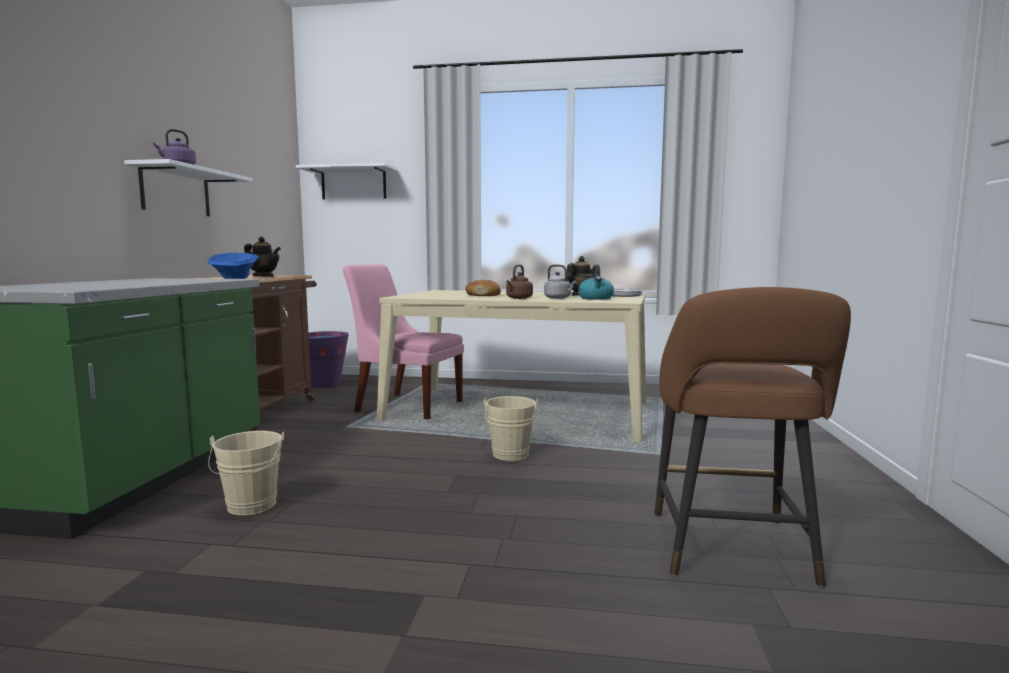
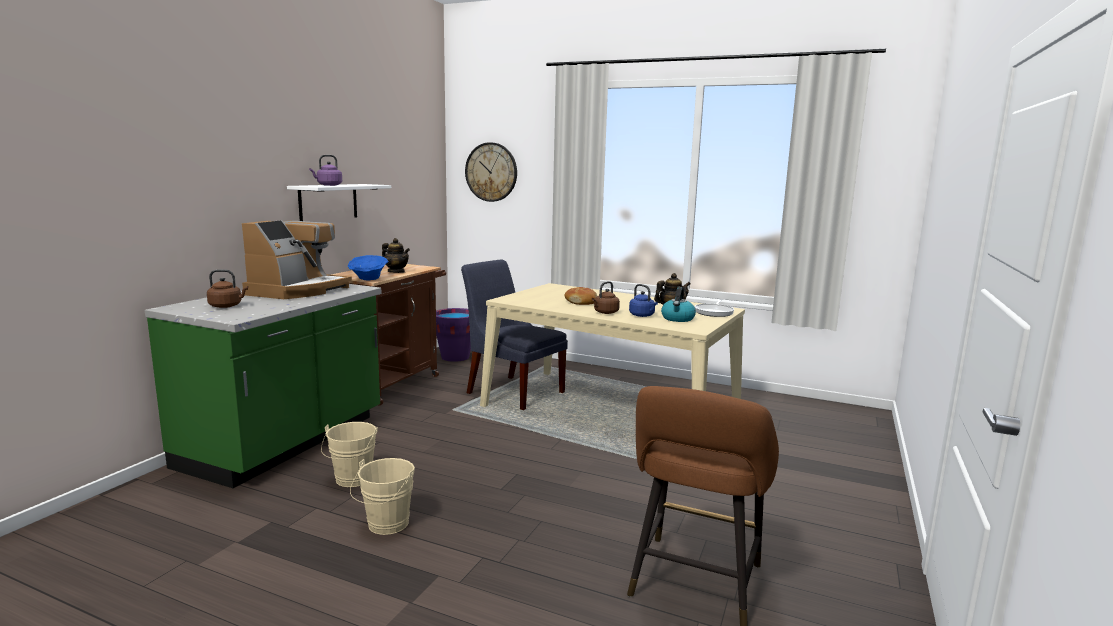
camera: 15 degrees right, 5 degrees up
white shelf [296,163,396,200] -> wall clock [465,142,517,202]
pink chair [343,264,464,419] -> blue chair [461,259,568,410]
beige bucket [483,396,538,461] -> beige bucket moved to [350,458,415,535]
grey kettle [544,264,576,299] -> blue kettle [629,284,658,317]
none -> brown kettle [207,269,248,308]
none -> coffee machine [242,220,352,299]

